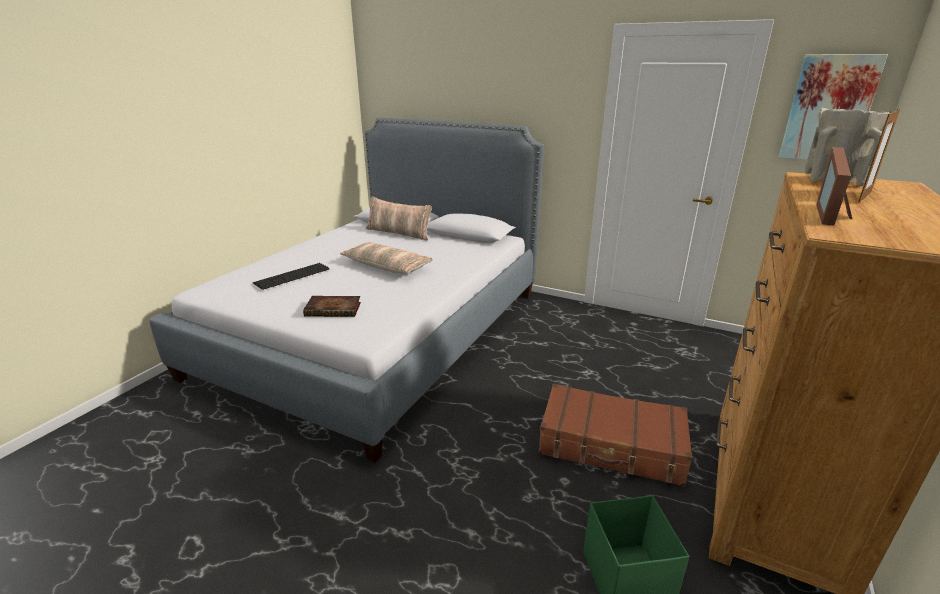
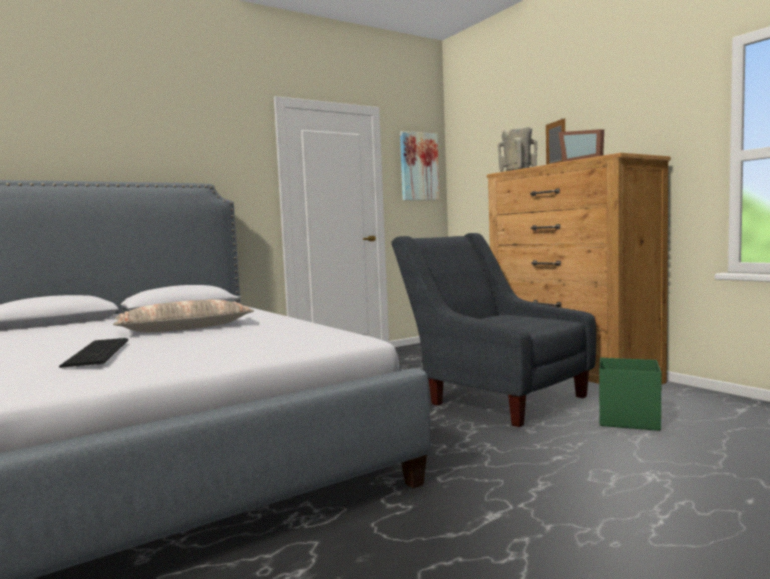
camera: 60 degrees left, 20 degrees down
book [303,296,361,317] -> none
pillow [366,196,432,241] -> none
brown suitcase [538,384,692,487] -> grey armchair [391,233,596,427]

